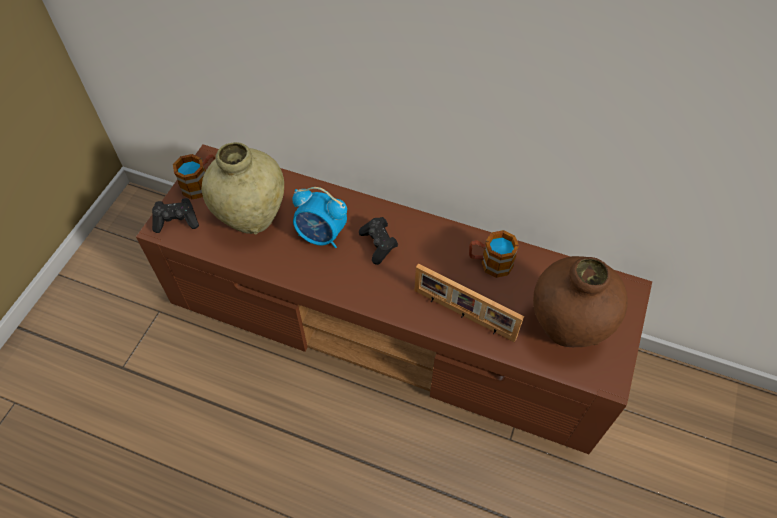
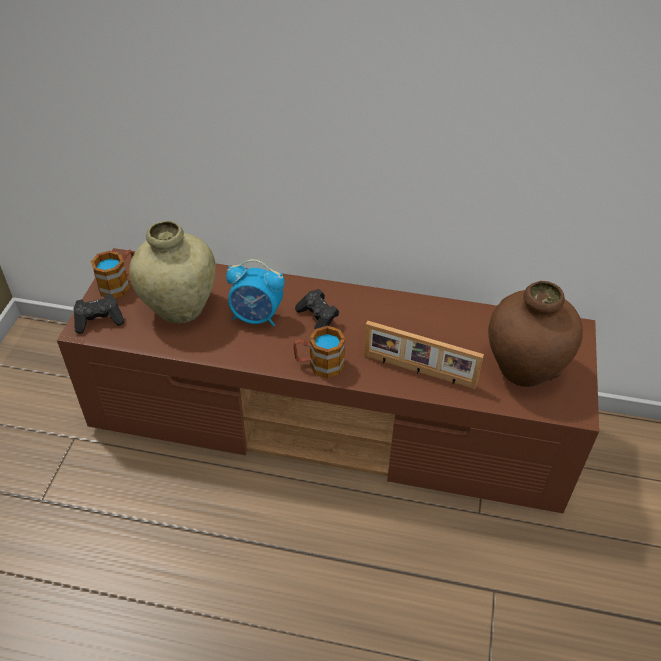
camera: 10 degrees left, 10 degrees down
mug [469,230,519,278] -> mug moved to [293,326,345,378]

